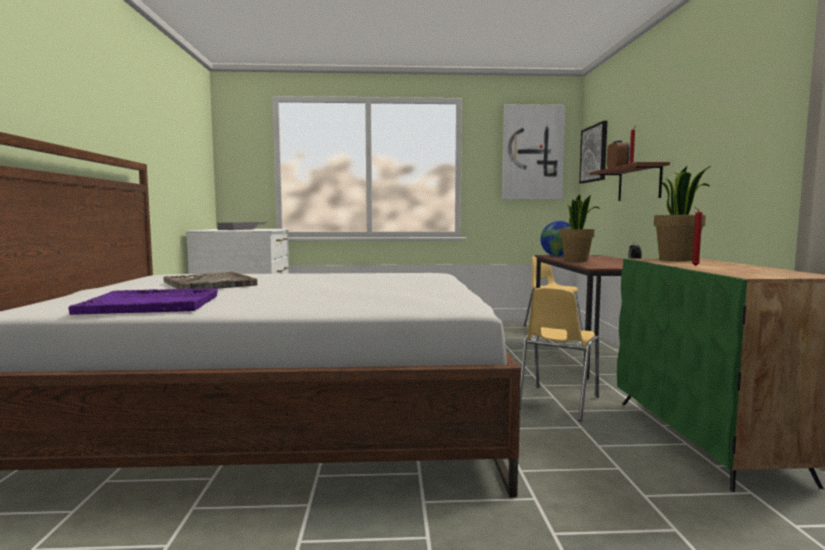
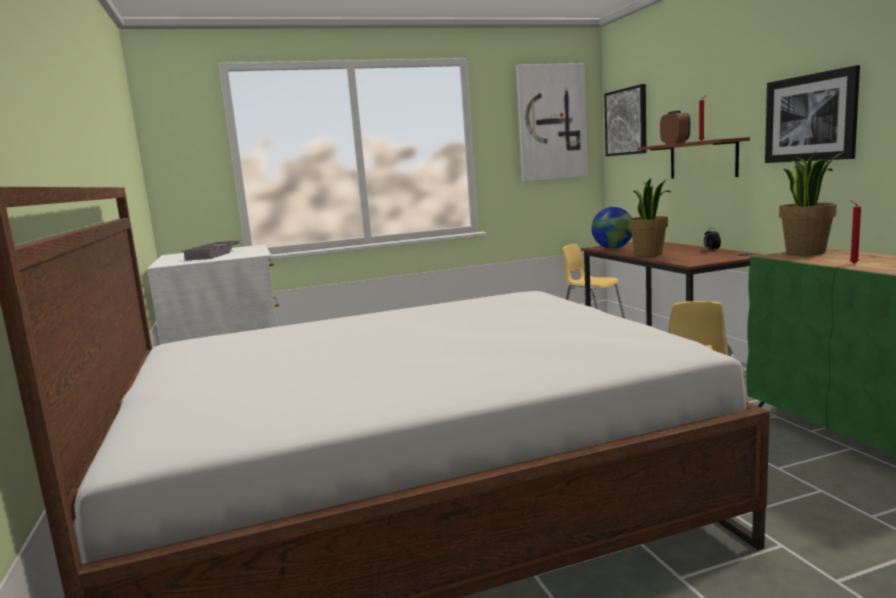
camera: 15 degrees left, 5 degrees up
purple tray [68,289,218,315] -> none
grey tray [163,272,258,289] -> none
none -> picture [765,65,860,163]

